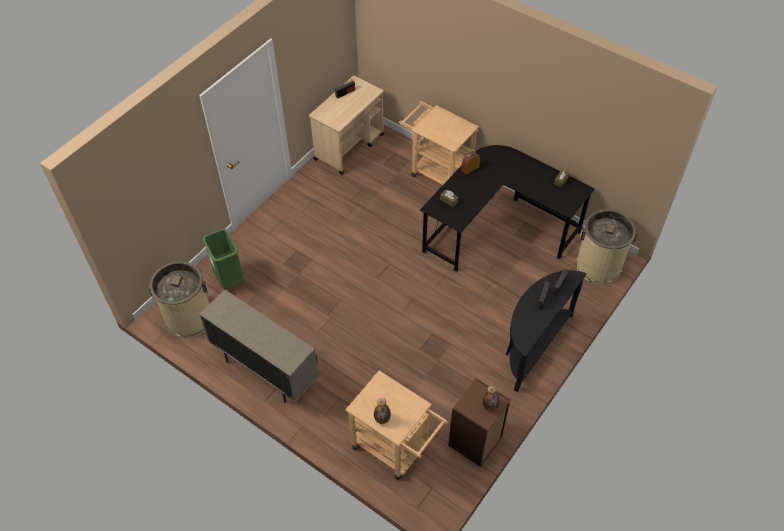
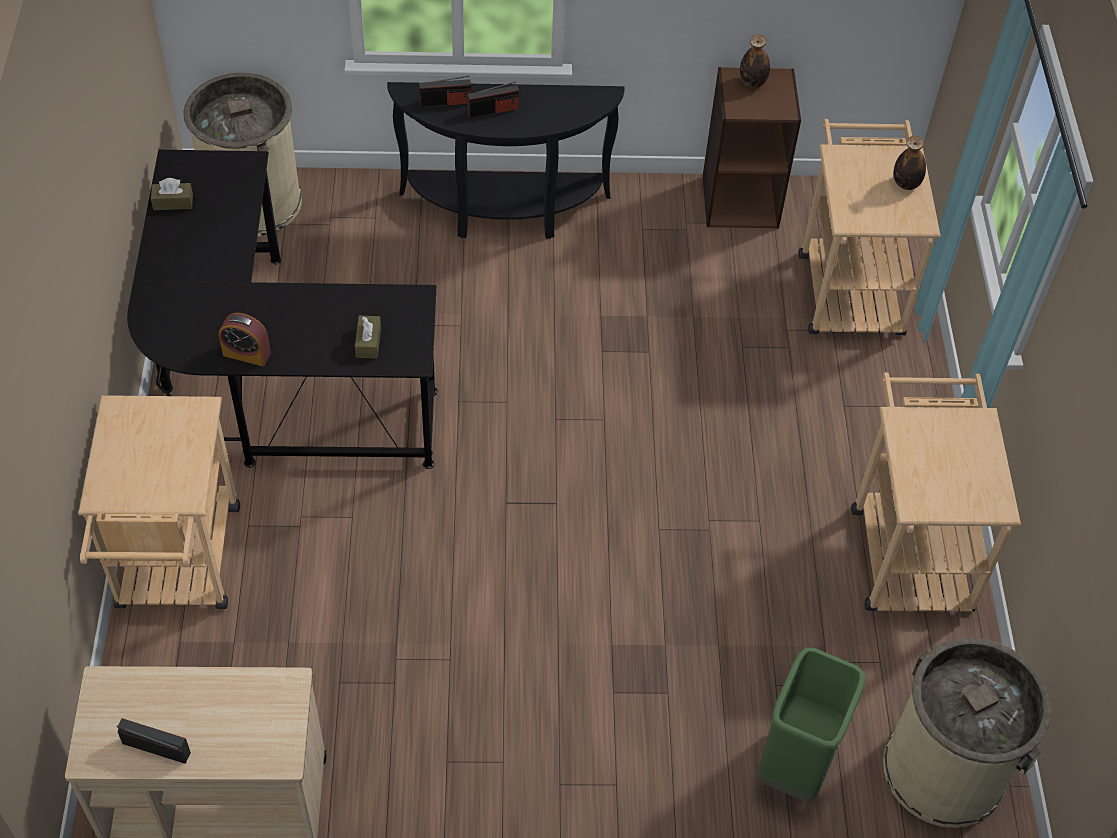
camera: 130 degrees left, 0 degrees up
beige cabinet [199,289,319,403] -> beige cart [851,373,1021,612]

